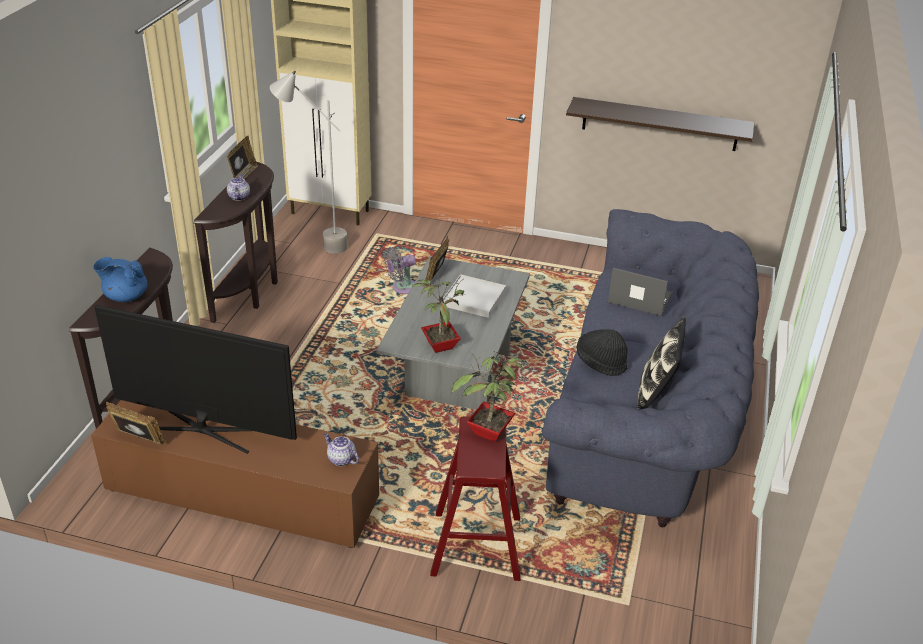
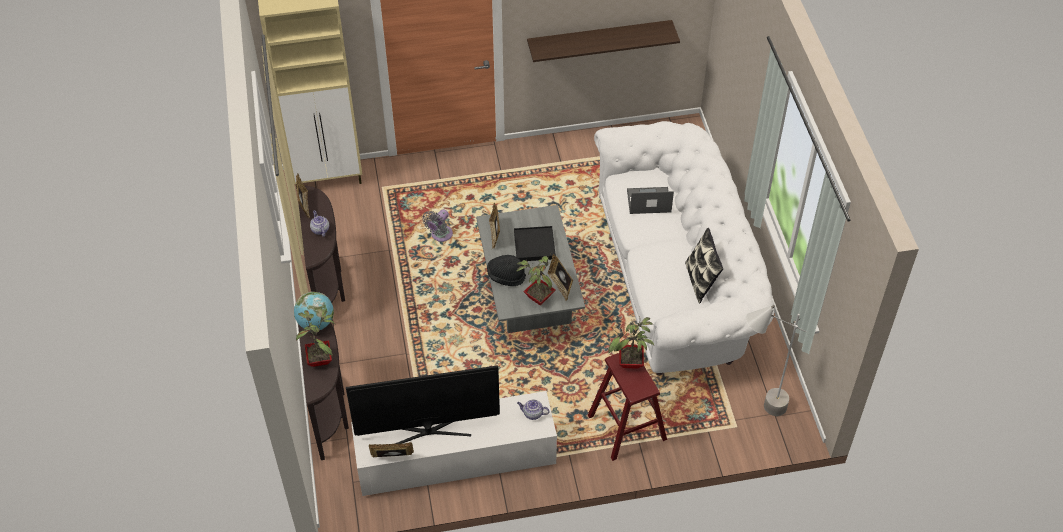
camera: 25 degrees left, 15 degrees up
brown tv stand [91,400,379,548] -> white tv stand [351,391,557,496]
blue teapot [93,257,147,302] -> potted plant [296,310,335,367]
grey floor lamp [270,70,348,254] -> grey floor lamp moved to [746,305,807,416]
white tray [443,274,506,318] -> black tray [514,226,556,262]
blue sofa [542,209,759,527] -> white sofa [594,121,774,376]
black hat [576,329,628,376] -> black hat moved to [487,255,526,286]
none -> globe [294,292,334,330]
none -> picture frame [548,254,573,300]

